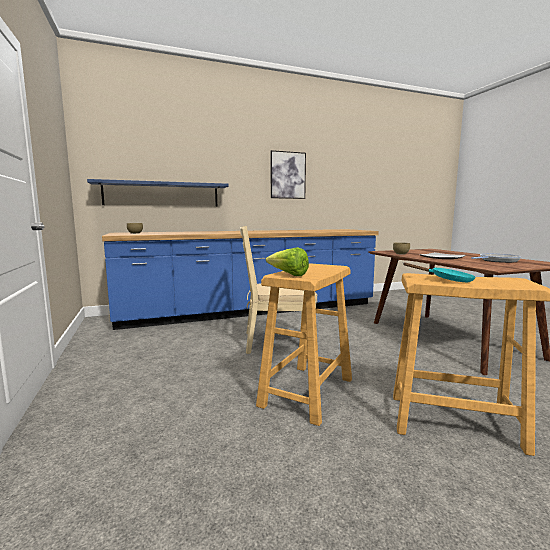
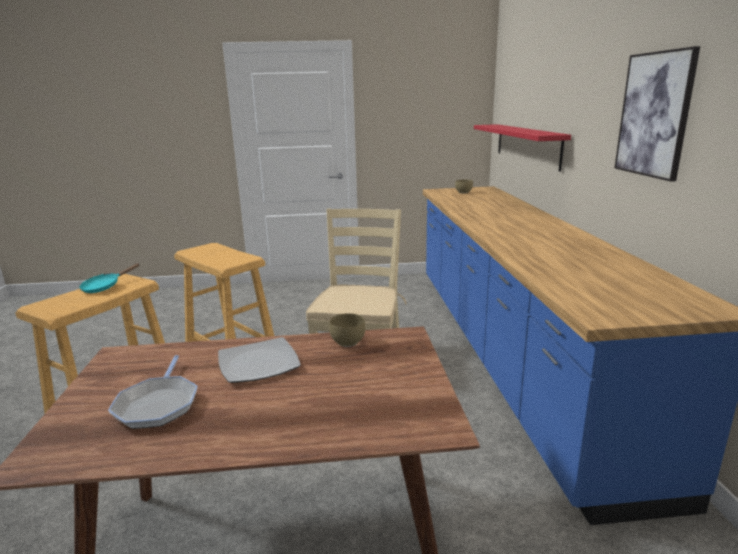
camera: 105 degrees right, 10 degrees up
blue shelf [87,179,229,206] -> red shelf [474,124,571,172]
lettuce [266,247,309,276] -> none

